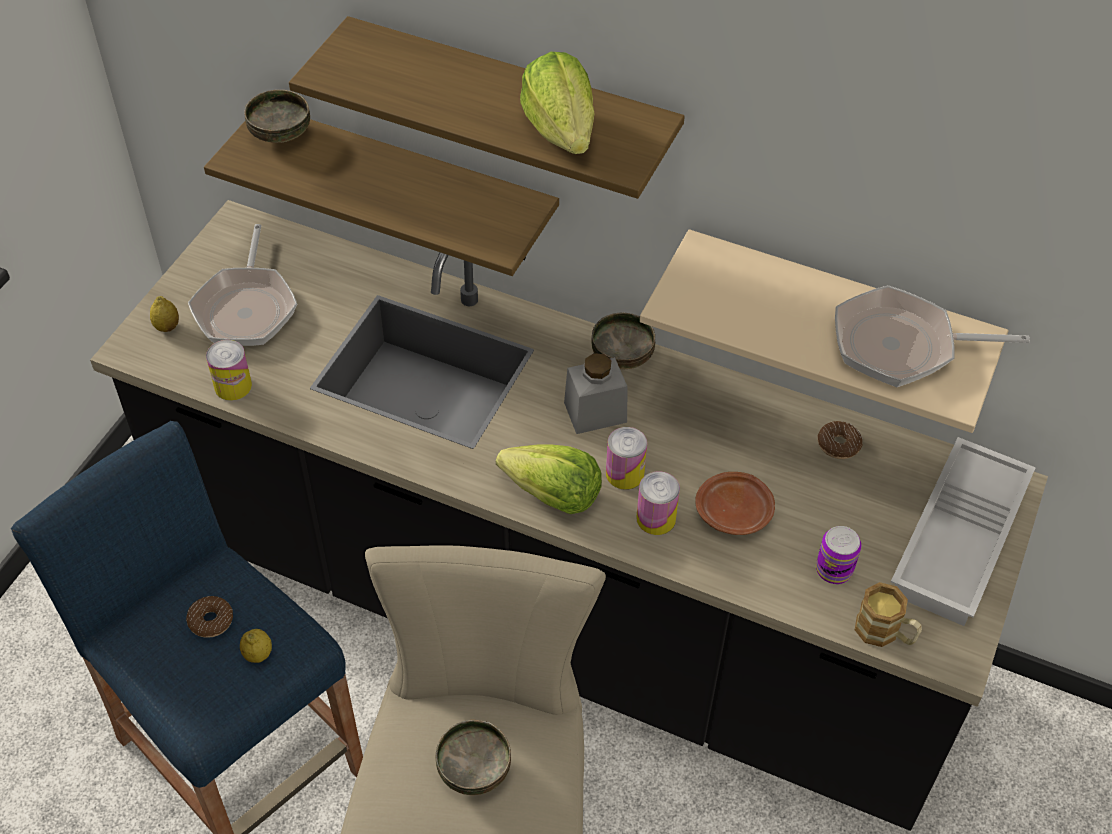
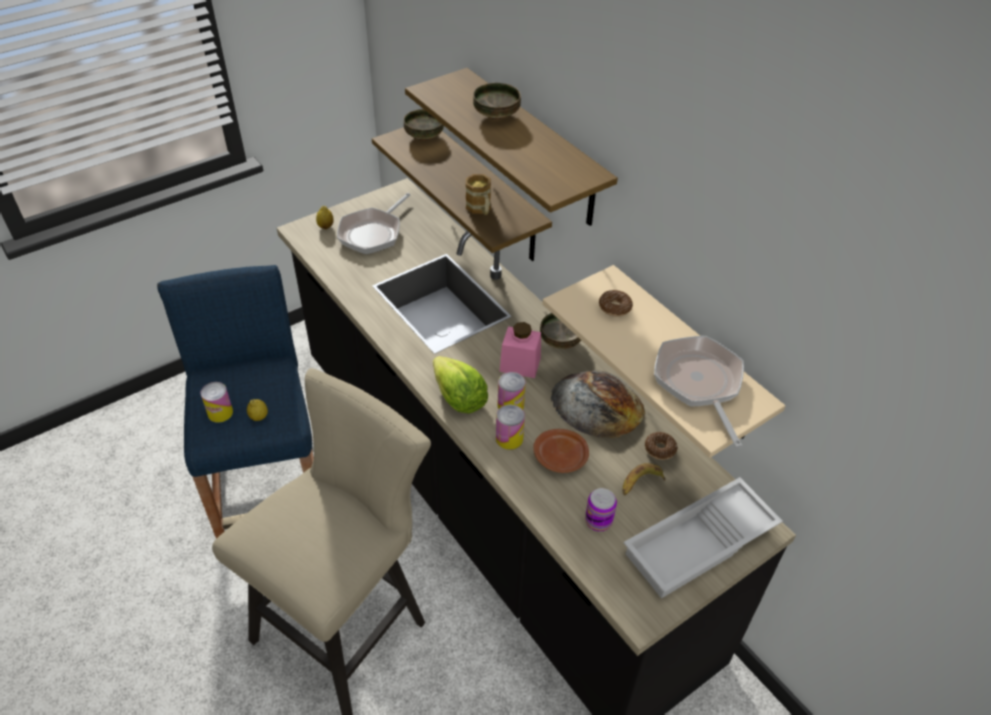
camera: 30 degrees right, 5 degrees down
donut [186,596,233,638] -> donut moved to [599,290,633,317]
can [206,340,252,401] -> can moved to [200,382,233,423]
bowl [436,720,511,795] -> bowl moved to [473,83,521,120]
lettuce [520,52,594,154] -> none
grey jar [564,353,627,434] -> pink jar [499,322,541,378]
frying pan [835,285,1030,387] -> frying pan turned 45 degrees clockwise [654,336,744,448]
mug [855,582,922,647] -> mug moved to [466,174,491,215]
none -> bread [551,370,645,438]
none -> banana [623,463,665,495]

